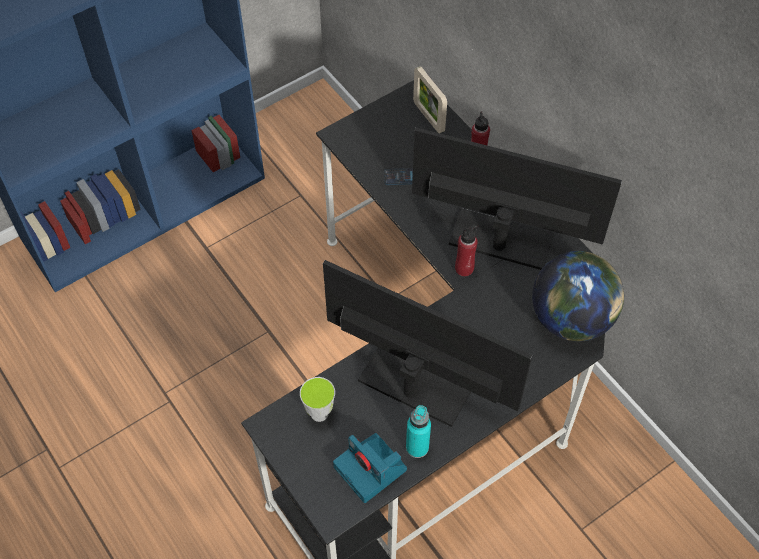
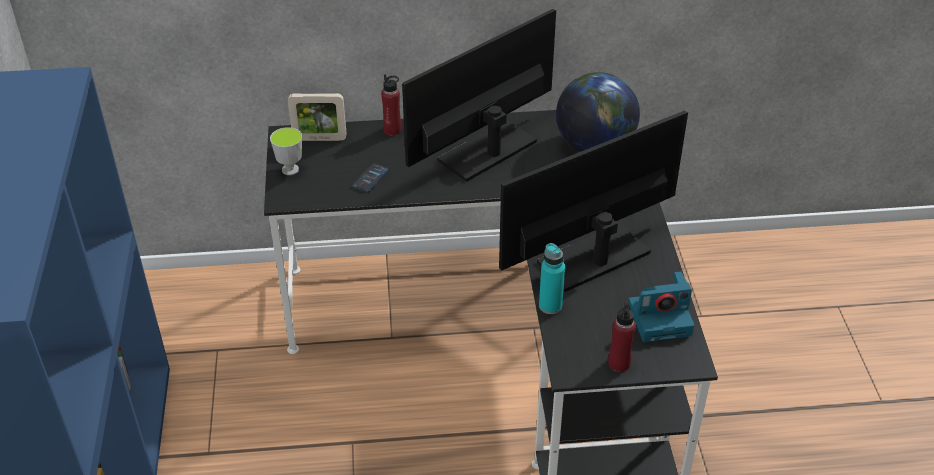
camera: 60 degrees left, 15 degrees down
cup [300,377,335,422] -> cup moved to [270,127,302,175]
turquoise bottle [406,405,431,458] -> turquoise bottle moved to [539,243,565,314]
red bottle [455,224,479,276] -> red bottle moved to [608,299,636,372]

